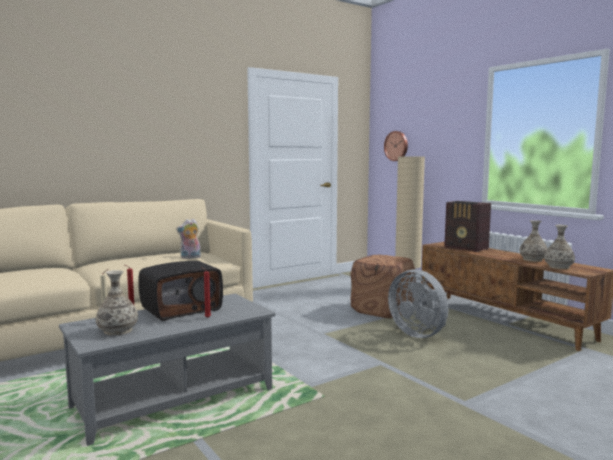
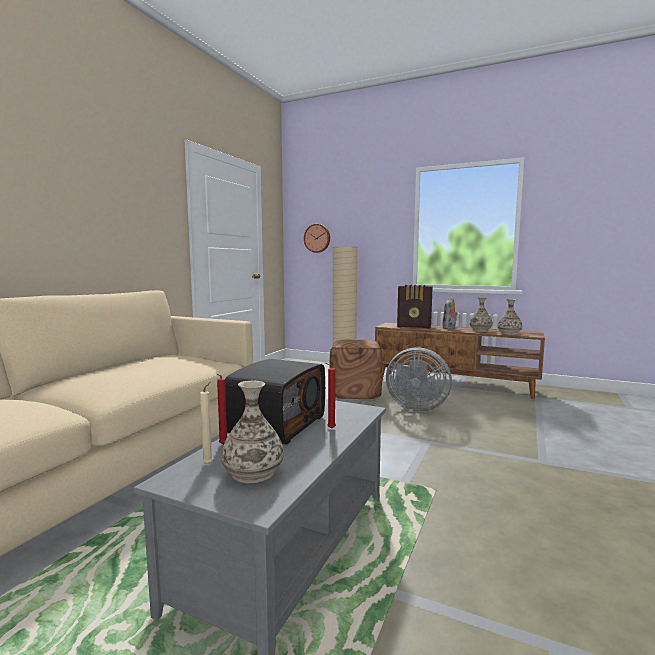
camera: 30 degrees left, 0 degrees up
plush toy [176,219,201,259] -> plush toy moved to [442,296,458,329]

